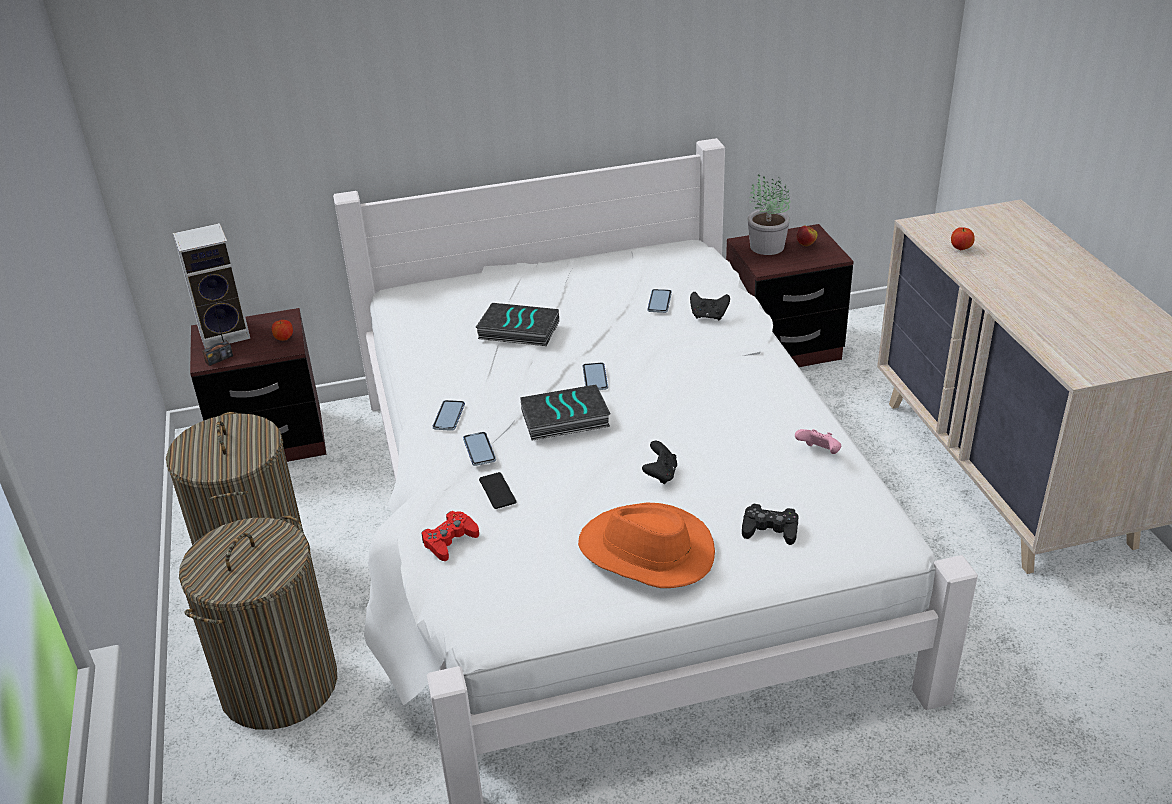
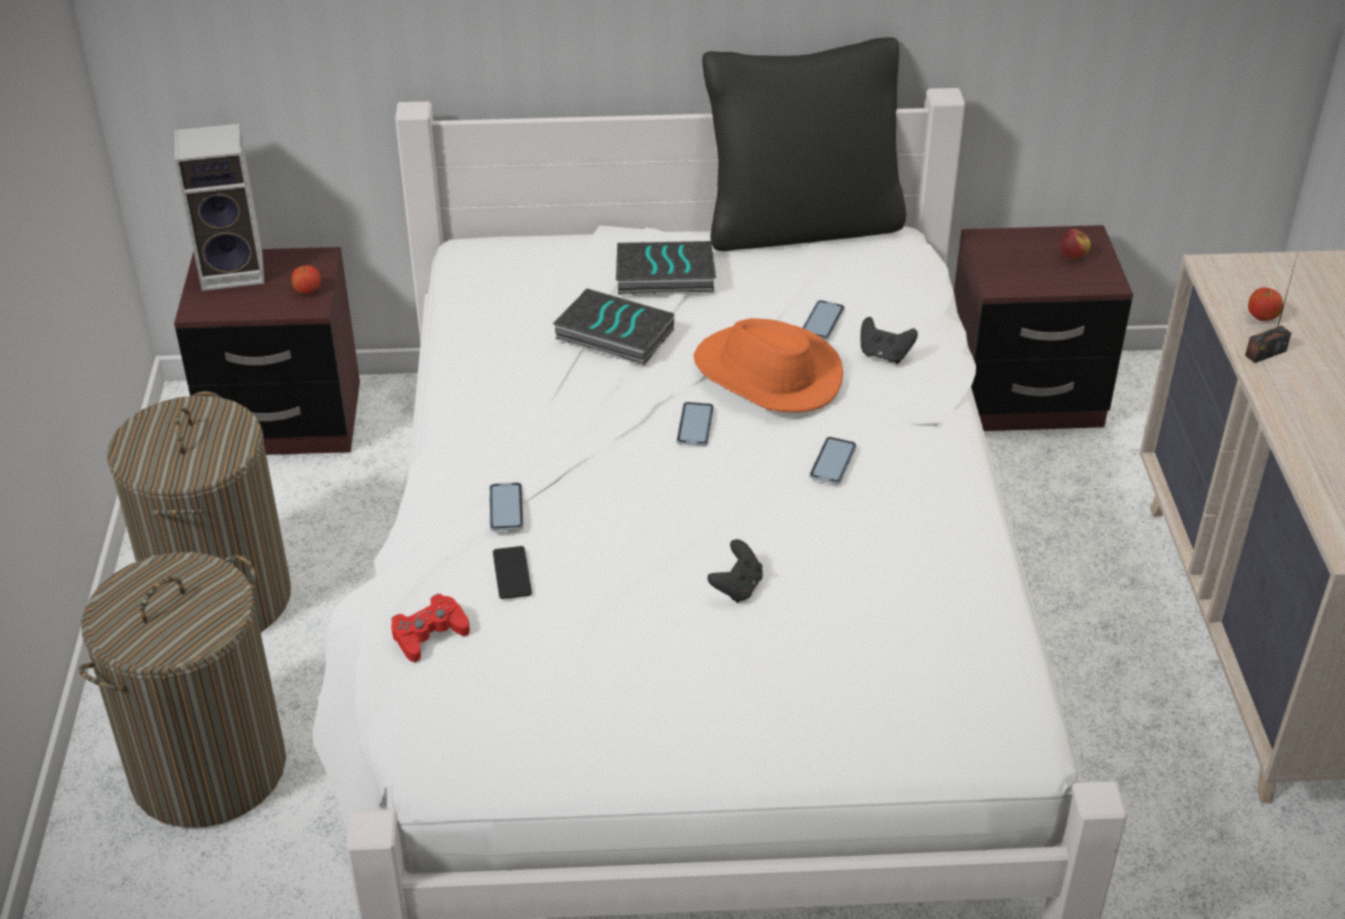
camera: 10 degrees right, 5 degrees up
radio [202,298,233,366] -> radio moved to [1245,253,1298,363]
phone [432,400,465,431] -> phone moved to [809,437,856,484]
book [520,385,610,440] -> book moved to [616,241,716,295]
orange hat [578,502,715,588] -> orange hat moved to [694,318,843,412]
black game controller [742,504,799,545] -> none
potted plant [747,174,791,255] -> none
pink game controller [795,429,841,454] -> none
none -> black pillow [702,37,906,251]

